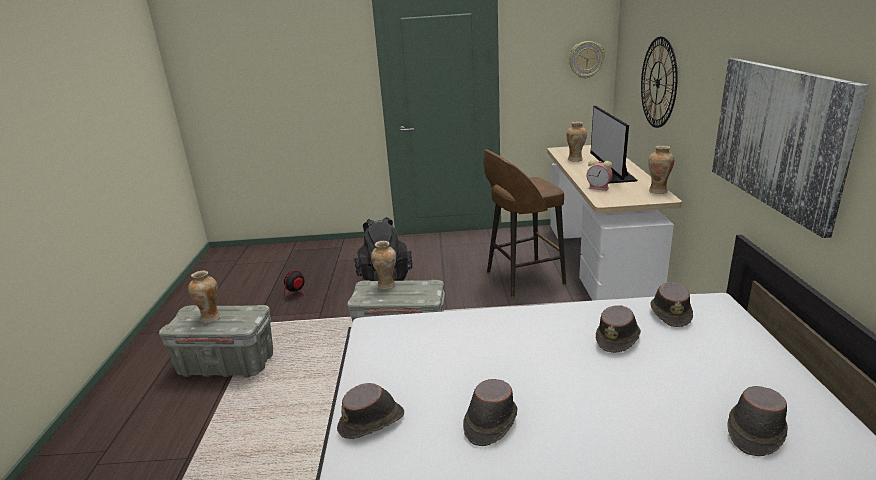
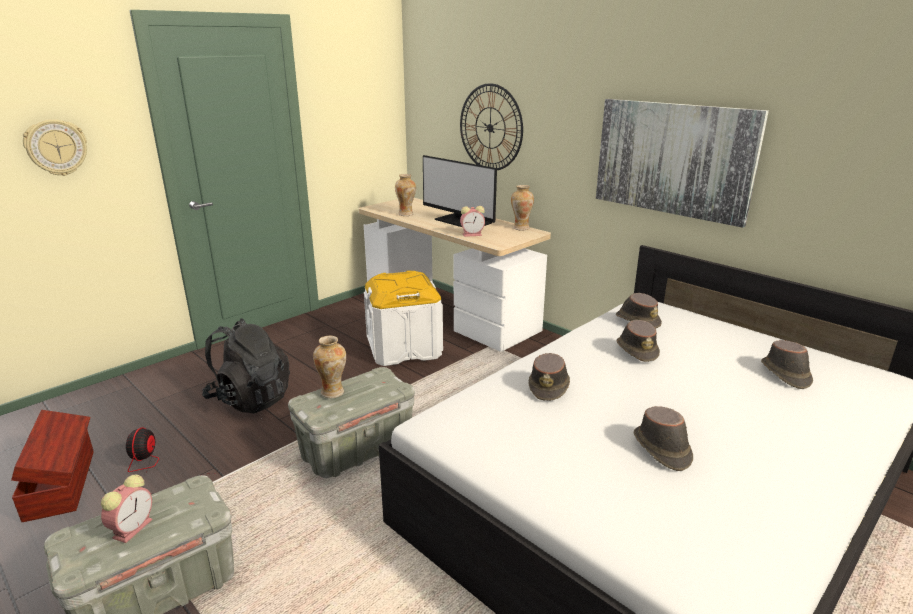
camera: 45 degrees left, 0 degrees up
vase [188,271,221,323] -> alarm clock [101,475,153,543]
brown hat [337,383,404,439] -> brown hat moved to [528,353,570,401]
brown stool [483,149,566,297] -> white storage box [364,271,443,366]
wall clock [569,41,605,79] -> wall clock moved to [23,119,87,176]
none -> brown storage box [11,410,94,522]

